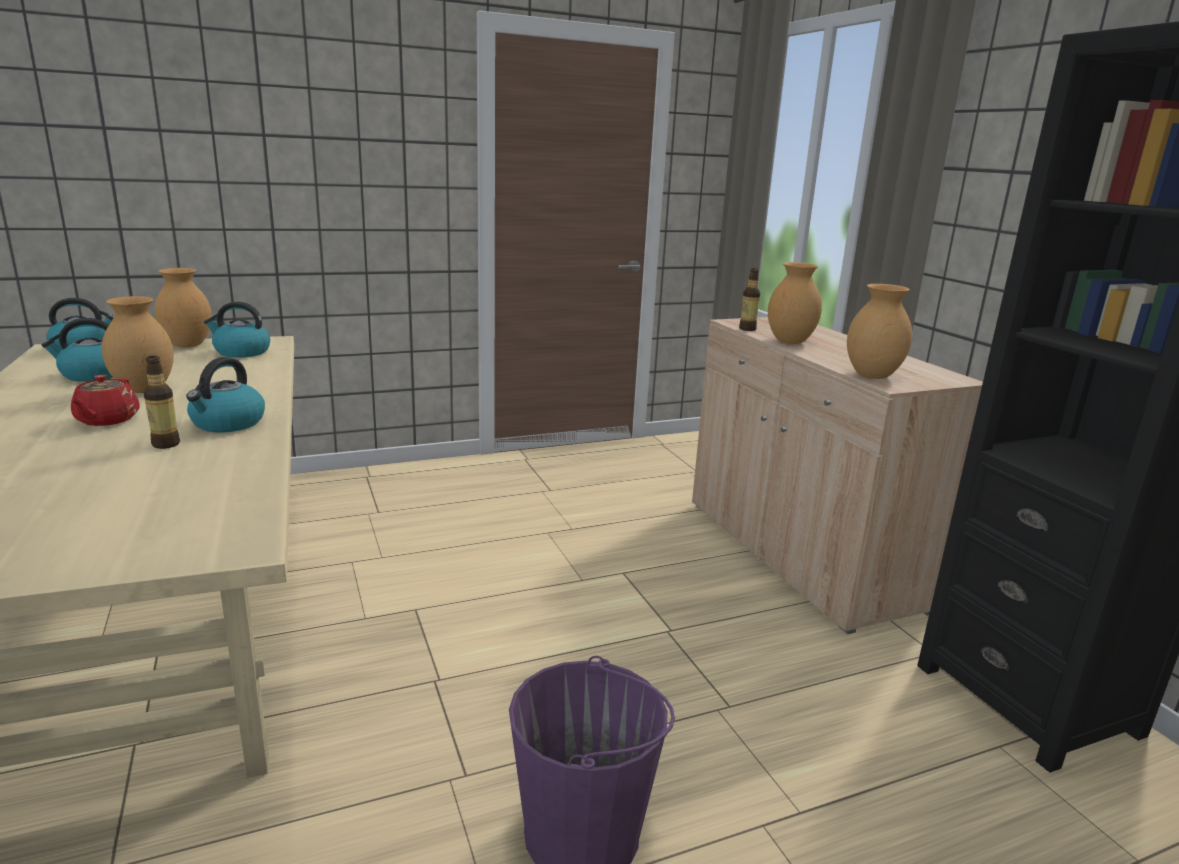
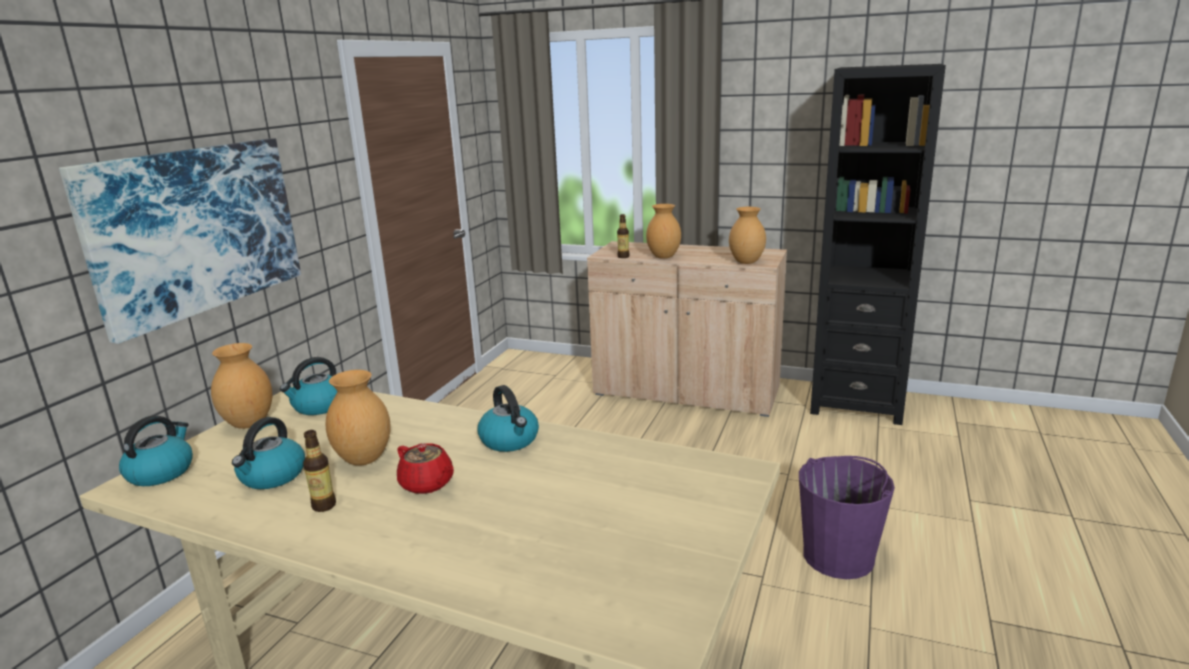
camera: 45 degrees left, 0 degrees up
bottle [144,356,180,449] -> bottle moved to [303,430,336,512]
none -> picture [59,138,301,344]

